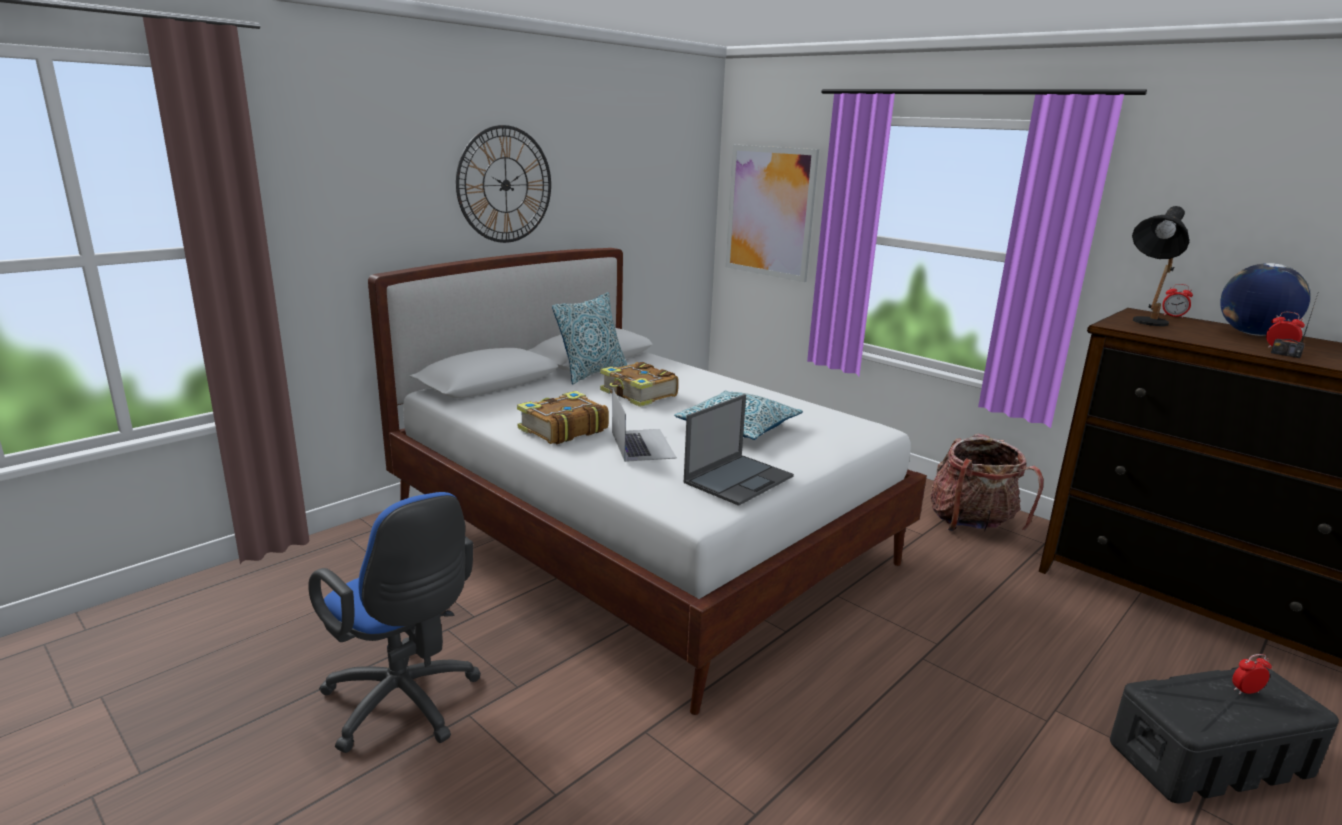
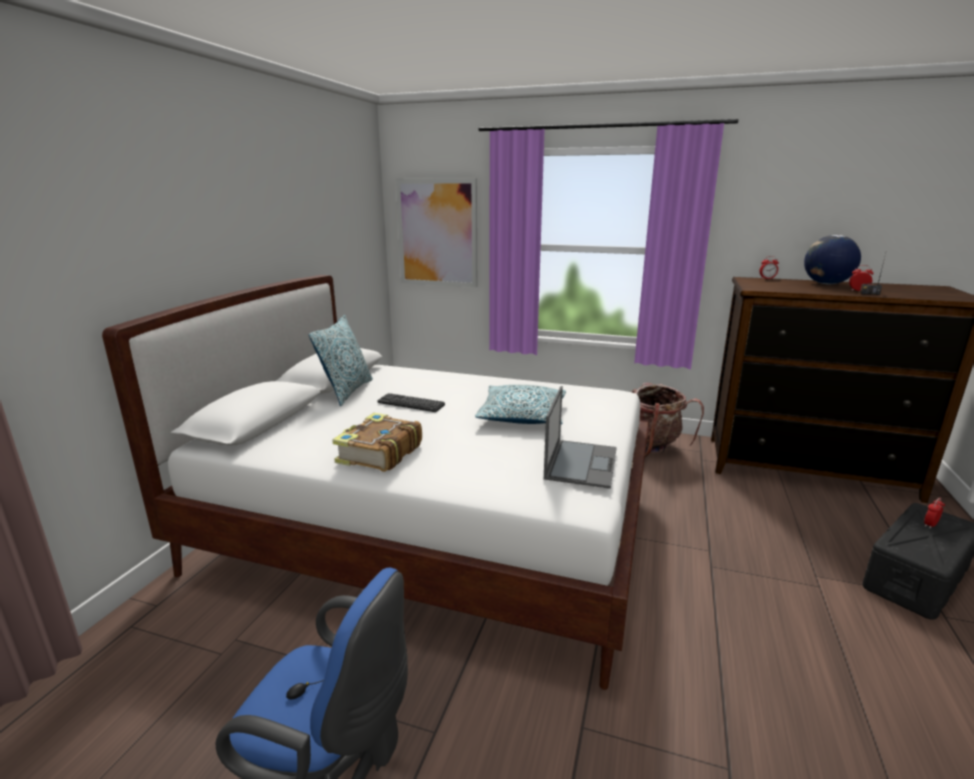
camera: 25 degrees left, 0 degrees up
wall clock [456,125,551,243] -> none
book [600,362,679,407] -> keyboard [377,393,445,412]
laptop [612,388,677,462] -> none
black table lamp [1132,206,1189,326] -> none

